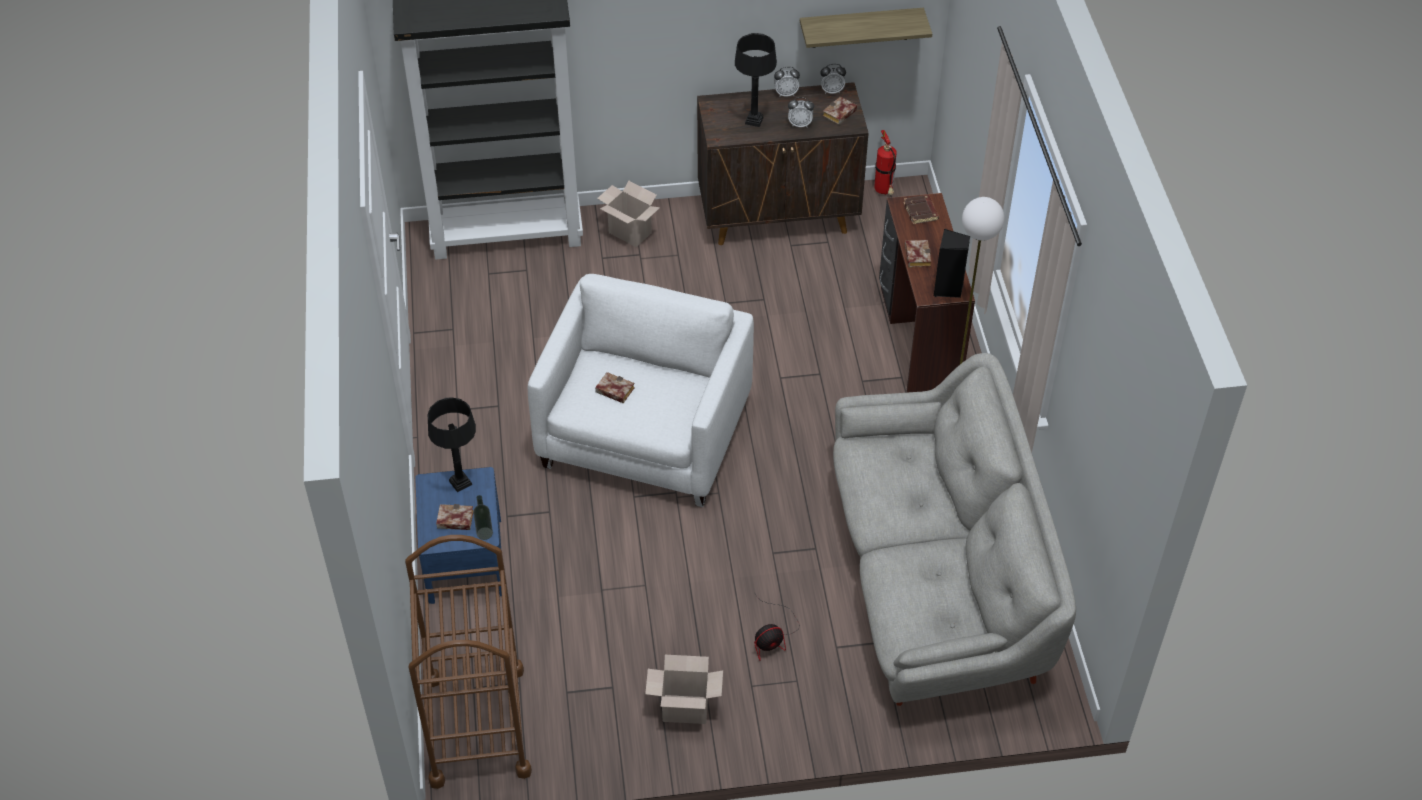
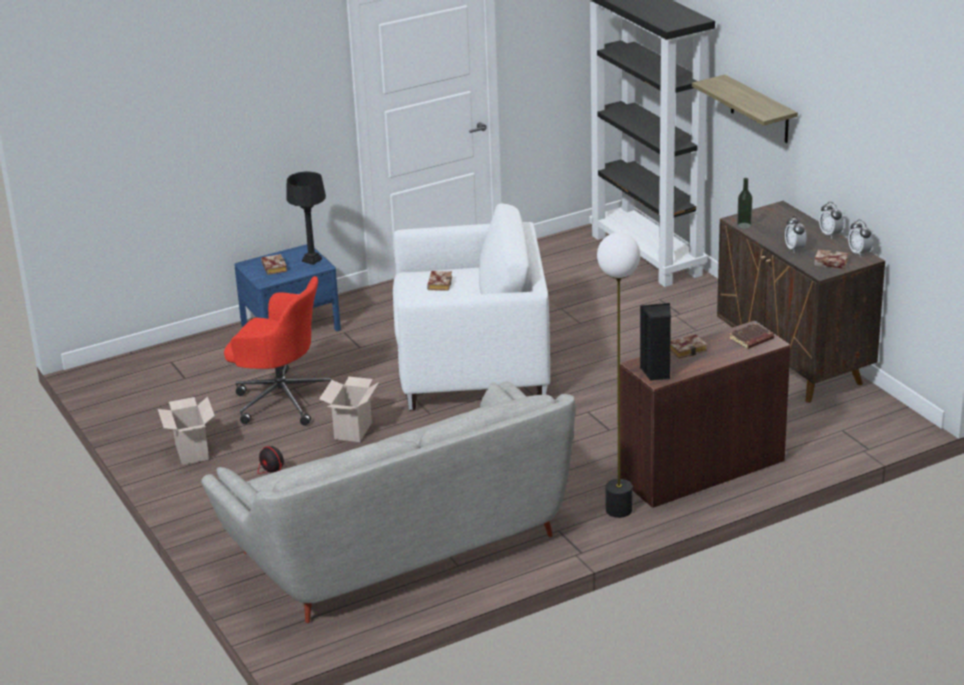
camera: 70 degrees right, 20 degrees down
brown cart [405,535,532,789] -> none
bottle [473,495,493,540] -> bottle moved to [737,178,753,229]
cardboard box [597,181,660,247] -> cardboard box moved to [319,376,379,442]
black table lamp [735,33,777,127] -> none
shelf [800,8,932,48] -> shelf moved to [692,74,798,143]
fire extinguisher [874,130,897,195] -> none
none -> red office chair [224,276,337,426]

